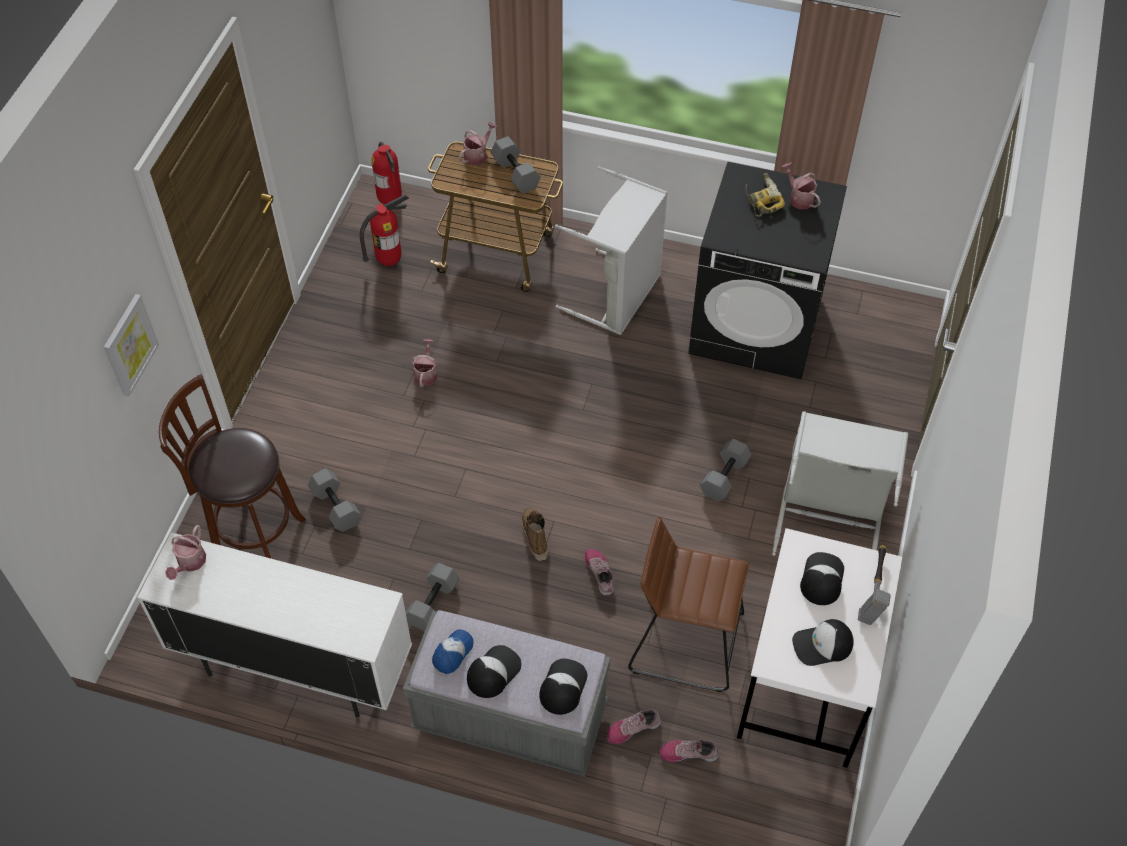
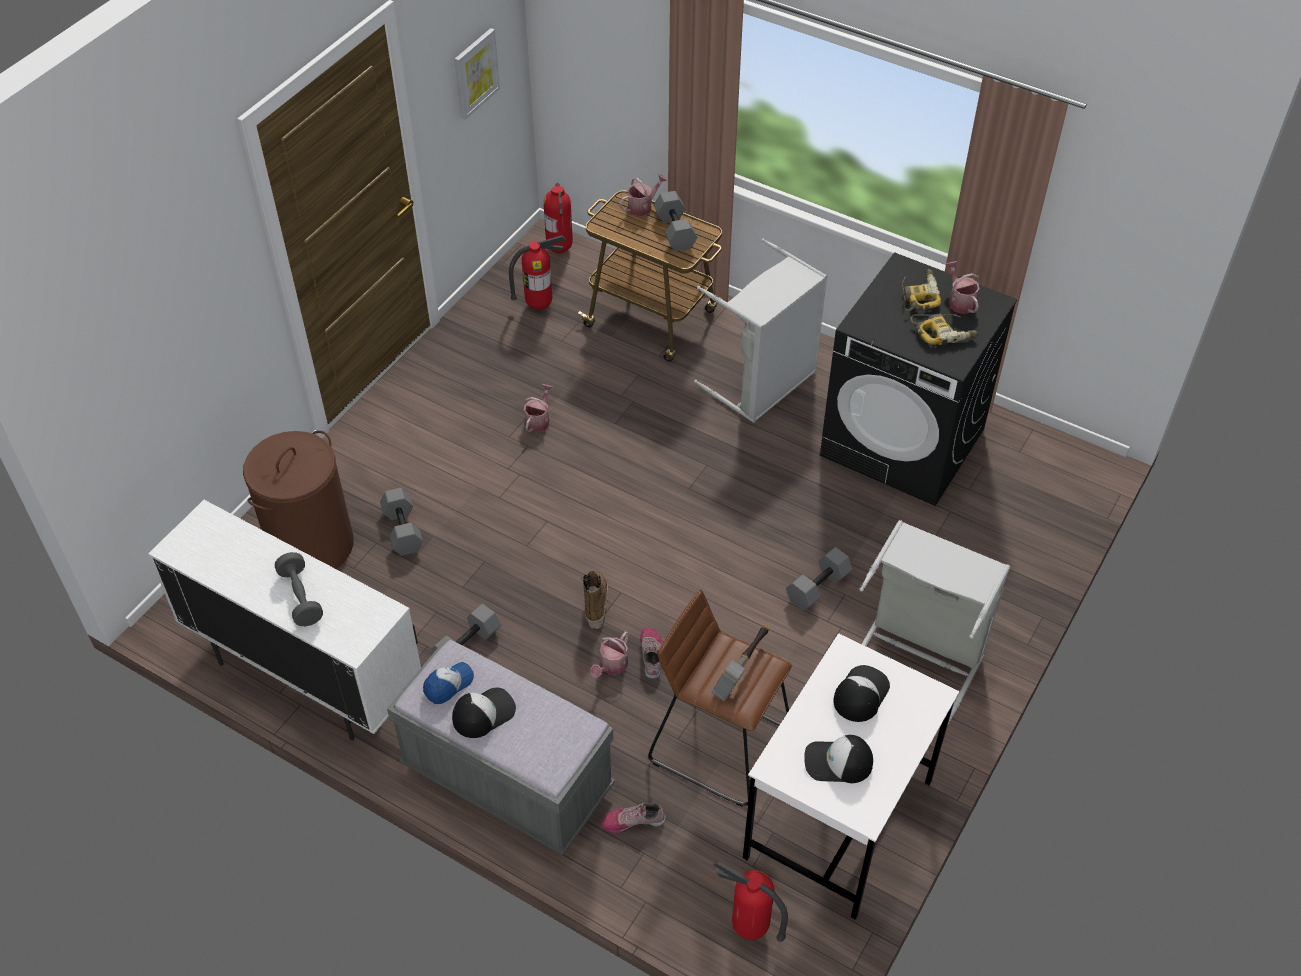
camera: 15 degrees right, 5 degrees down
picture [104,294,159,397] -> picture moved to [455,28,500,120]
brown stool [159,374,306,558] -> brown laundry basket [243,430,354,569]
watering can [165,525,206,580] -> watering can moved to [590,632,629,678]
cap [539,658,588,715] -> none
shoe [659,739,719,762] -> none
hammer [858,545,891,625] -> hammer moved to [711,625,769,701]
none -> grey dumbbell [275,552,323,626]
none -> fire extinguisher [713,861,788,942]
none -> power drill [910,314,978,345]

